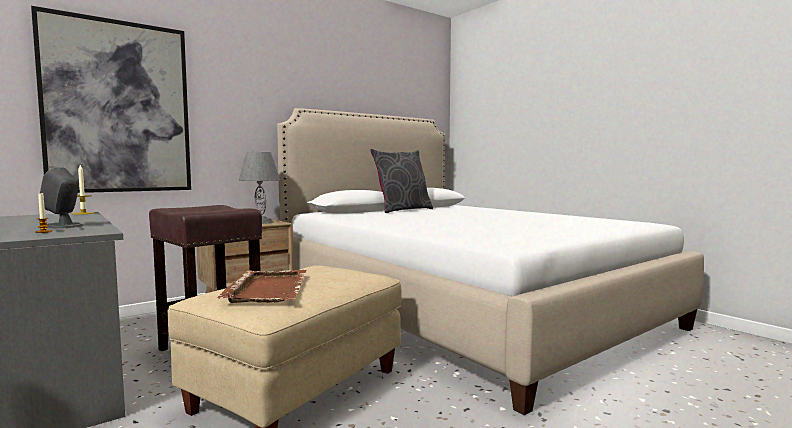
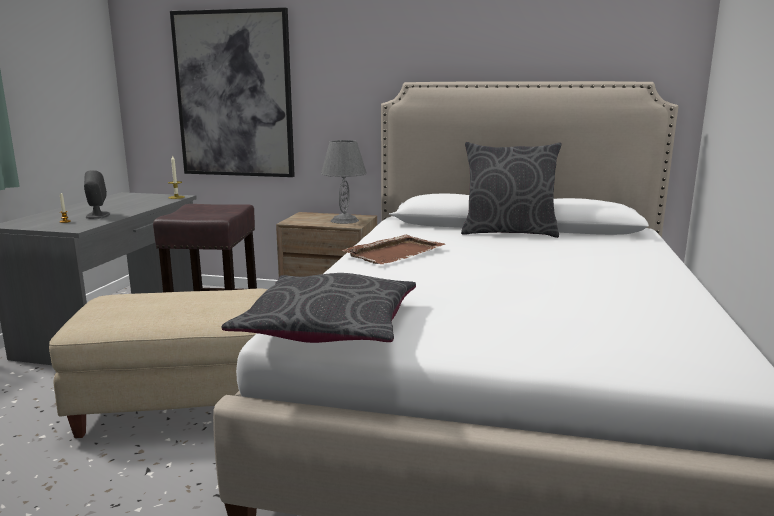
camera: 50 degrees right, 10 degrees up
brown tray [218,270,306,303] -> brown tray moved to [342,235,445,264]
none -> grey pillow [222,273,416,343]

